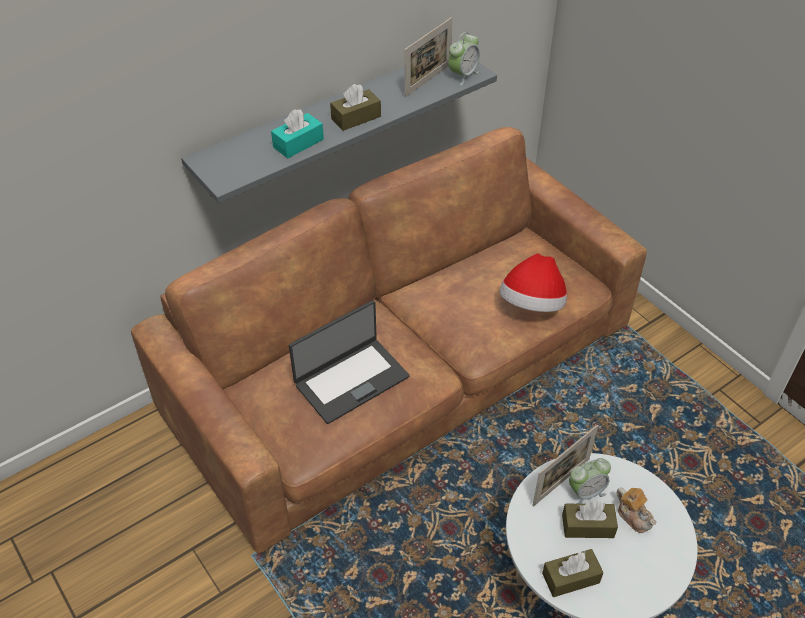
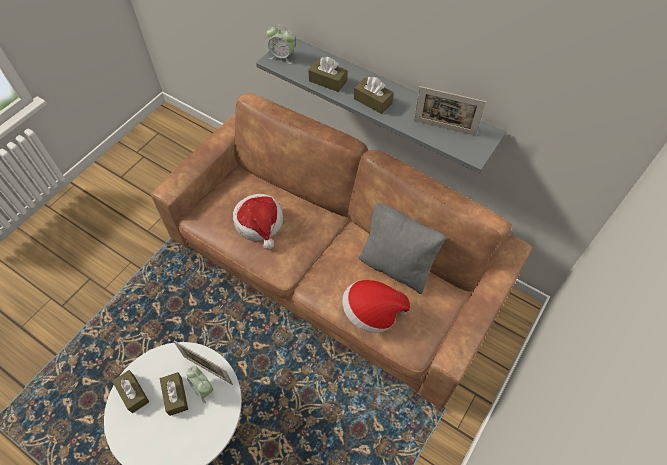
camera: 70 degrees right, 10 degrees up
turquoise tissue box [271,109,324,158] -> brown tissue box [308,57,347,92]
laptop [289,300,409,424] -> hat [233,194,283,250]
alarm clock [448,32,480,86] -> alarm clock moved to [267,25,295,64]
teapot [617,488,656,533] -> none
none -> grey pillow [359,202,446,294]

